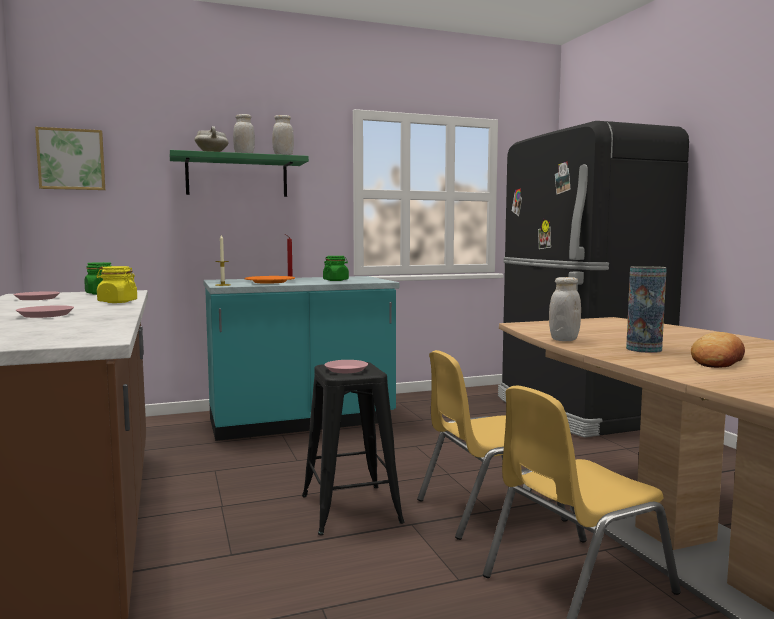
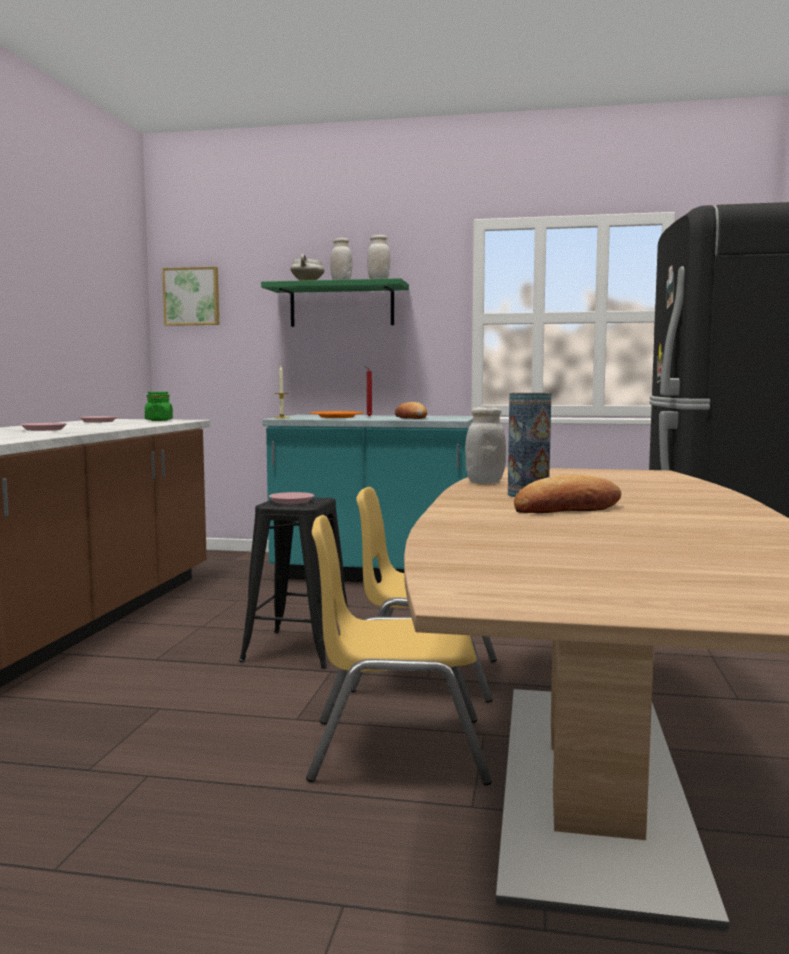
camera: 30 degrees right, 0 degrees up
yellow jar [97,266,137,303] -> none
green jar [323,256,349,281] -> bread [395,402,427,419]

